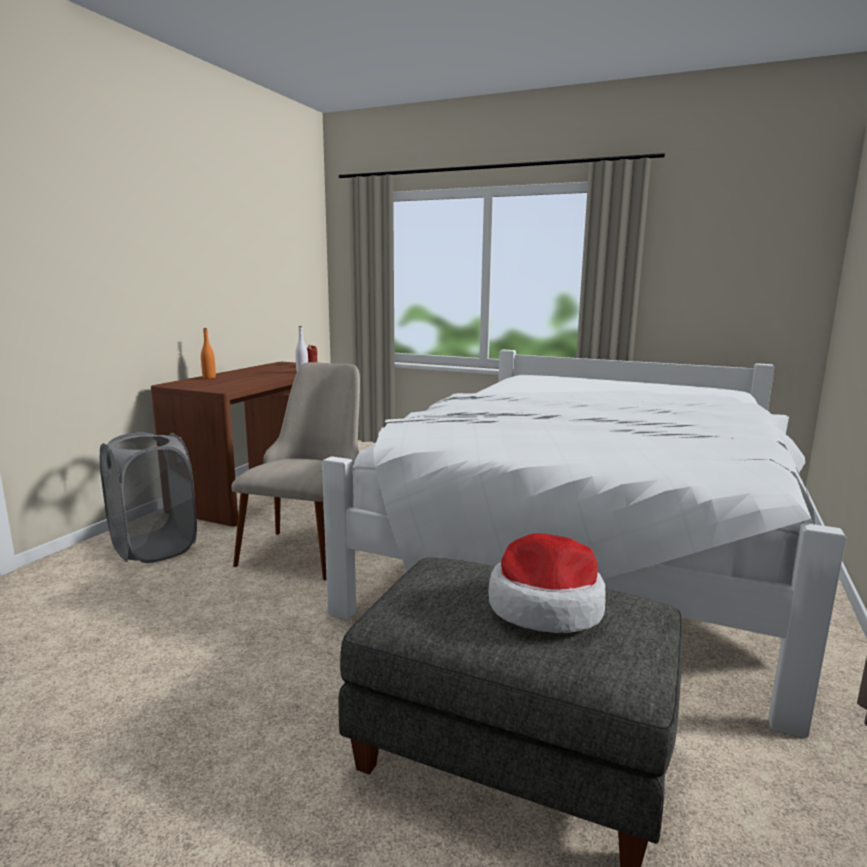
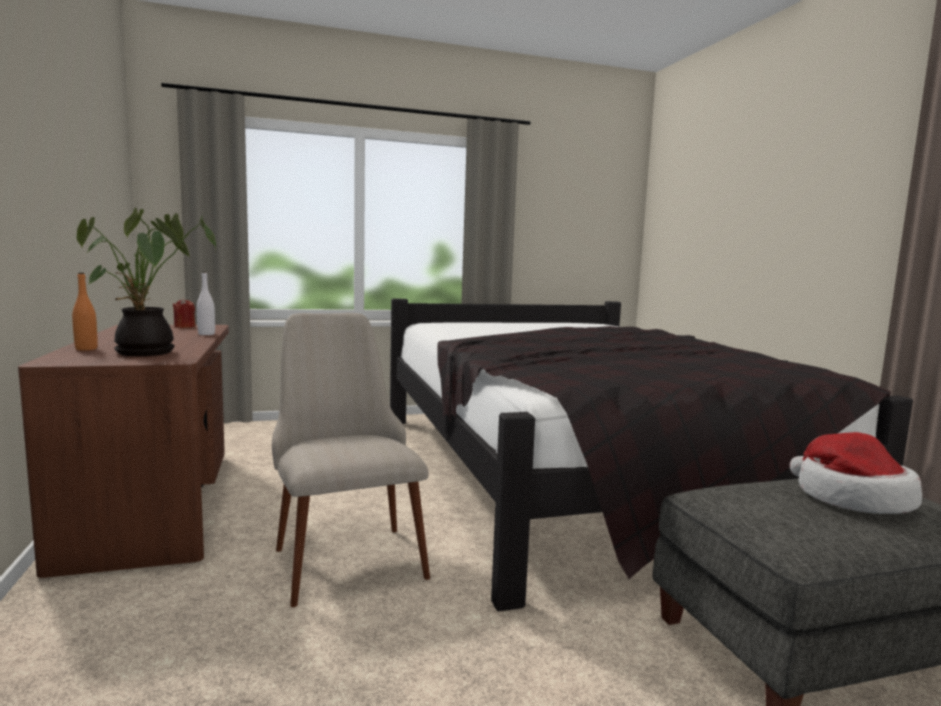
camera: 40 degrees left, 5 degrees down
grey laundry basket [100,432,197,563] -> none
white bed [322,350,846,738] -> black bed [390,299,913,612]
none -> potted plant [77,208,216,356]

